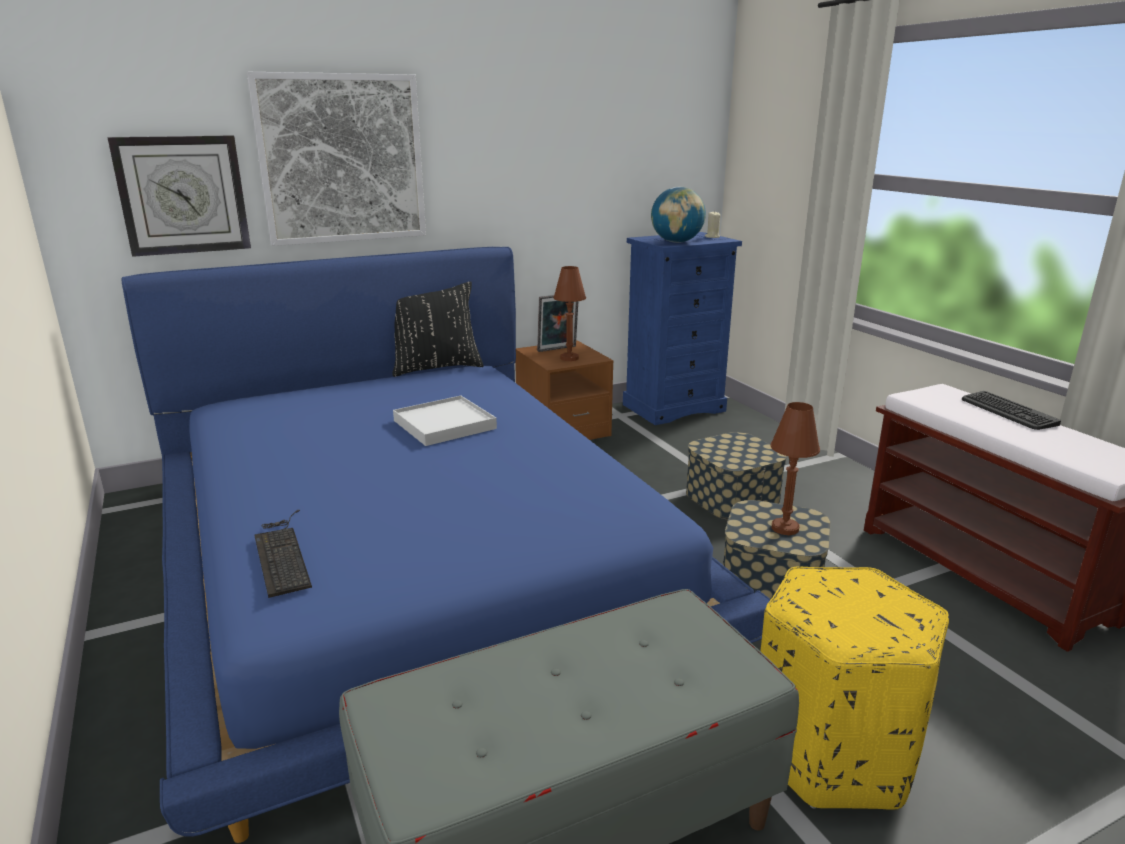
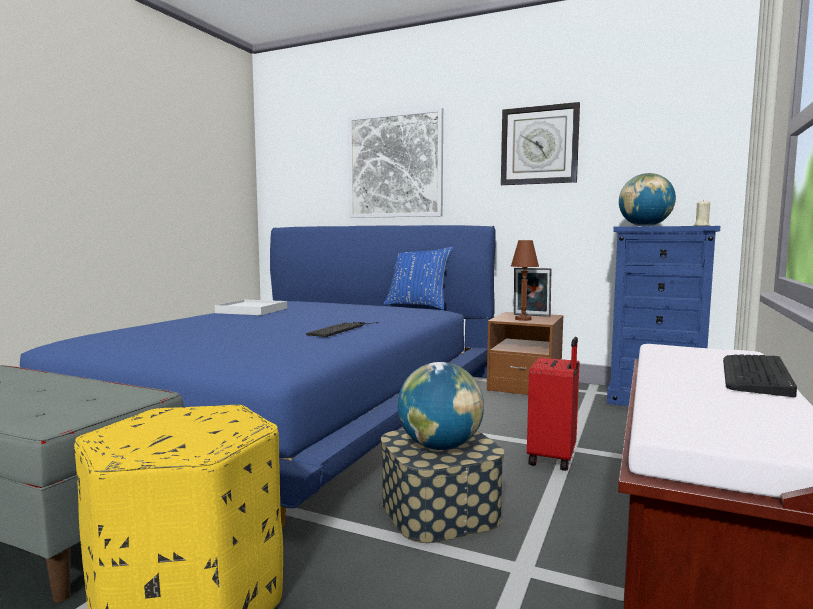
camera: 50 degrees right, 15 degrees down
wall clock [107,135,251,257] -> wall clock moved to [501,102,580,185]
keyboard [254,510,312,598] -> keyboard moved to [306,322,379,337]
black pillow [392,281,484,377] -> blue pillow [384,247,453,310]
white tray [393,395,497,446] -> white tray moved to [215,300,287,315]
storage box [686,432,787,520] -> red suitcase [527,337,580,471]
brown table lamp [771,402,820,535] -> globe [397,362,484,450]

